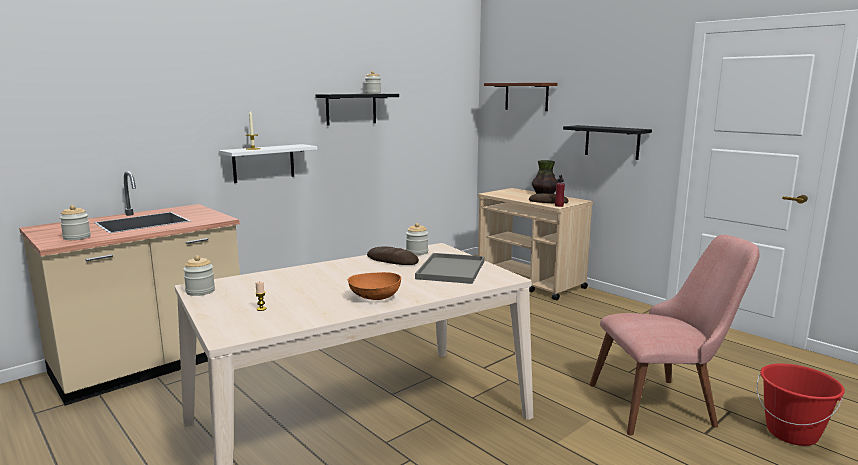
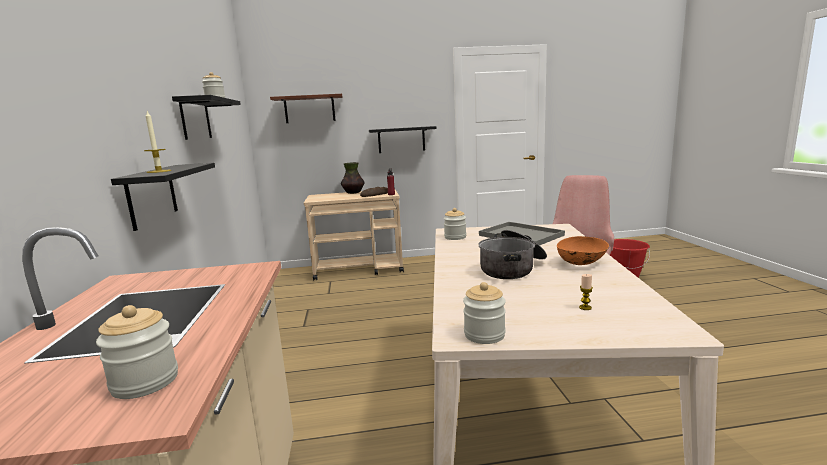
camera: 55 degrees left, 0 degrees up
white shelf [219,144,317,183] -> black shelf [111,163,215,231]
bread [367,246,419,265] -> none
none -> cooking pot [478,230,547,279]

